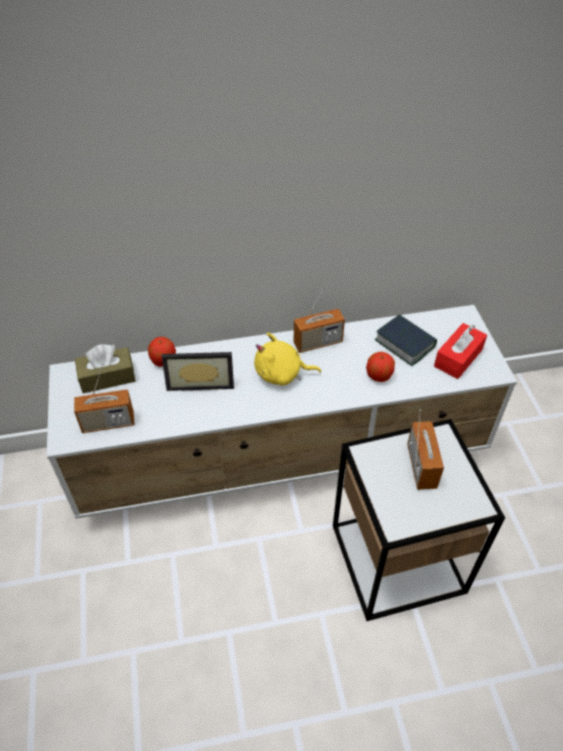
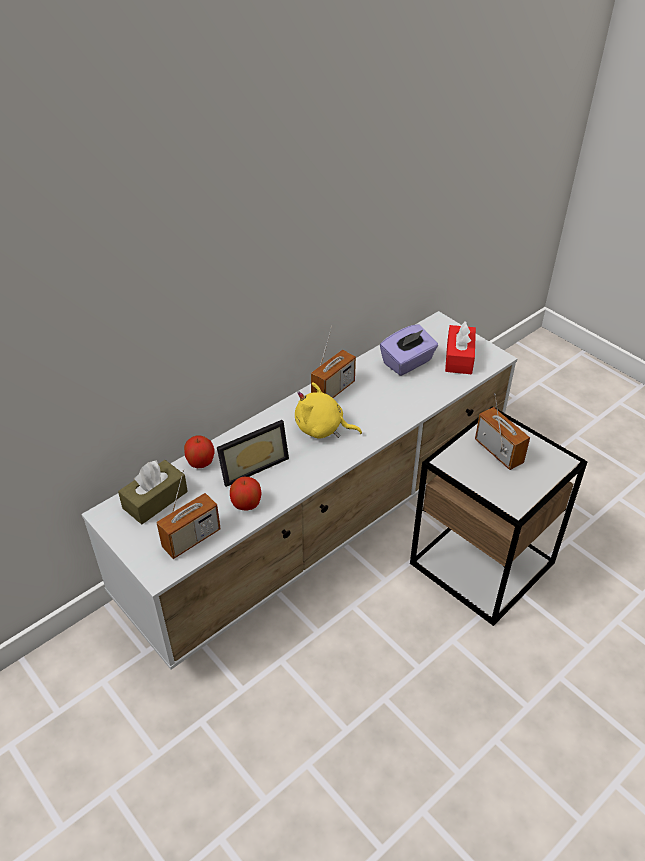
camera: 30 degrees left, 5 degrees down
yellow plush toy [254,333,321,386] -> yellow plush toy turned 45 degrees clockwise [295,382,362,439]
apple [366,352,395,382] -> apple moved to [230,477,262,511]
book [375,314,437,366] -> purple tissue box [380,324,438,376]

